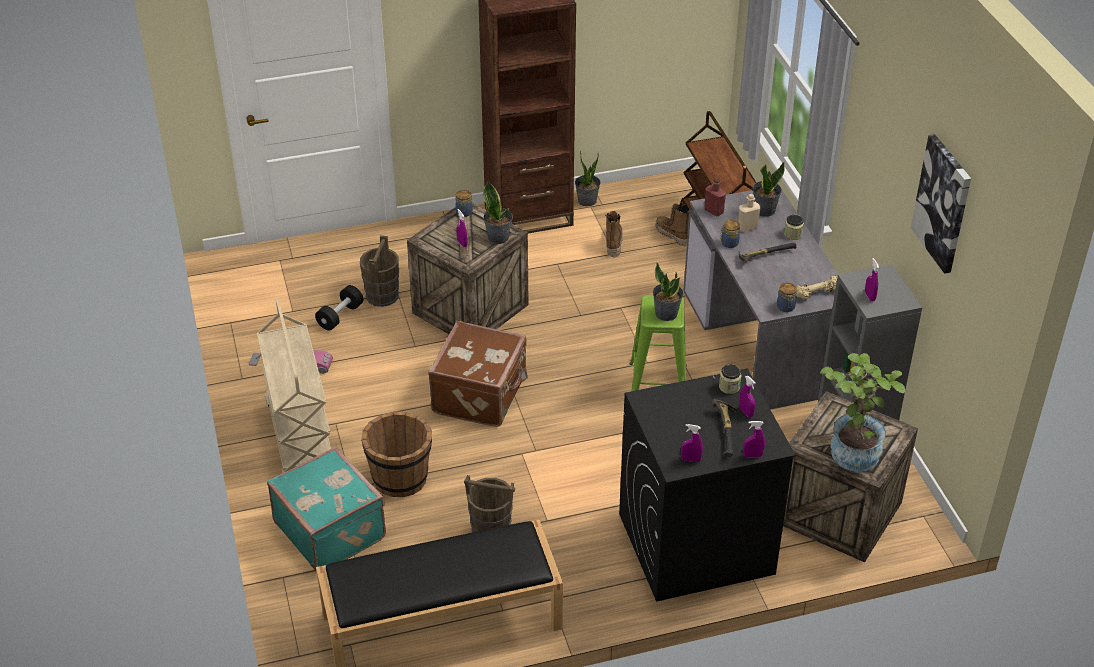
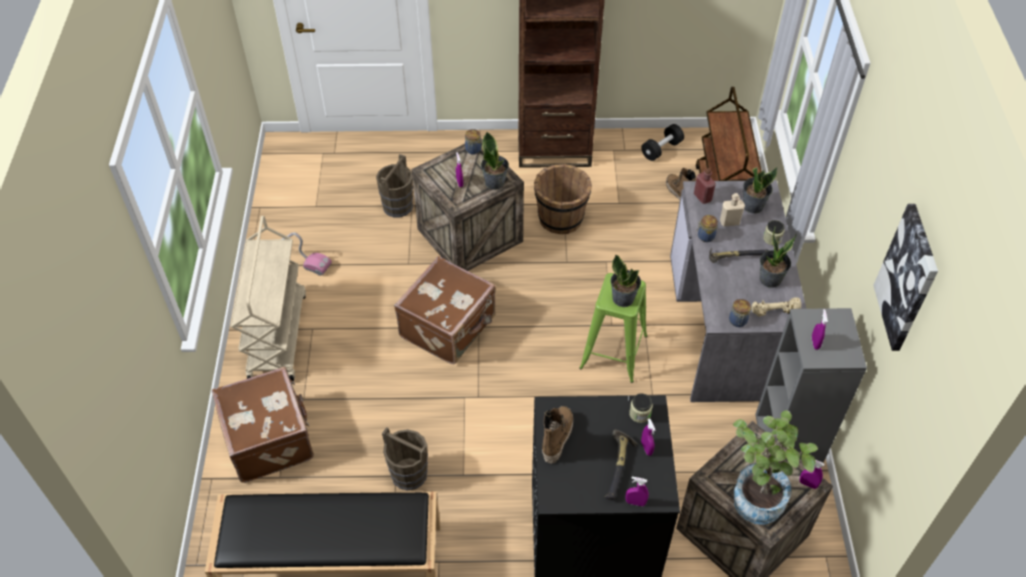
camera: 15 degrees right, 10 degrees up
turquoise suitcase [267,447,386,572] -> brown suitcase [212,367,314,483]
black dumbbell [315,285,363,331] -> black dumbbell moved to [641,124,684,161]
brown bucket [361,411,432,497] -> brown bucket moved to [534,164,592,234]
potted plant [575,151,601,206] -> potted plant moved to [760,227,797,288]
boot [605,211,623,257] -> boot moved to [542,406,573,464]
purple spray bottle [681,424,703,462] -> purple spray bottle moved to [800,460,824,489]

